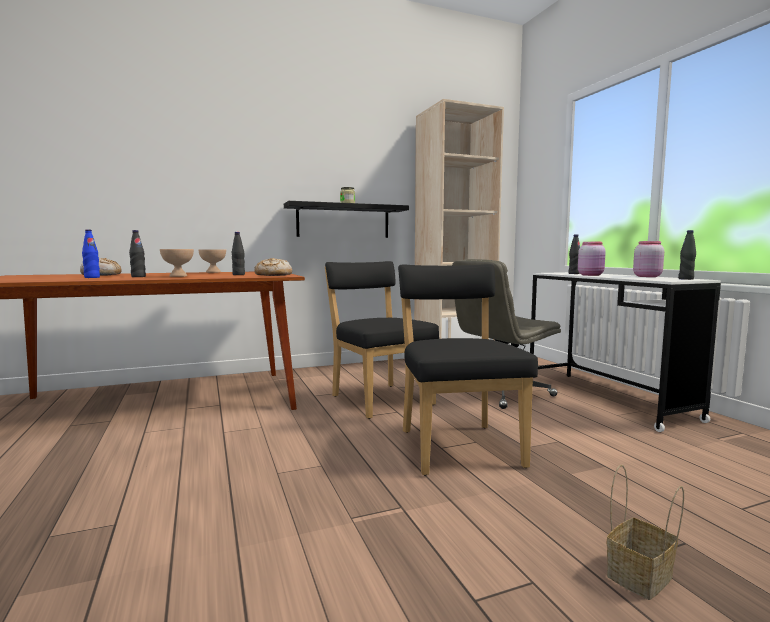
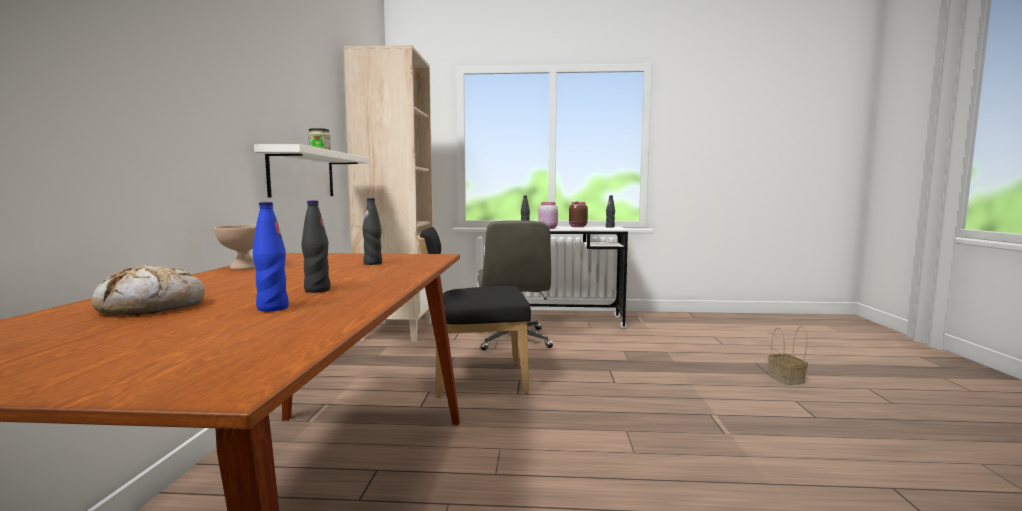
camera: 65 degrees left, 0 degrees up
beige bowl [160,249,194,277] -> none
bread [254,258,292,276] -> none
black shelf [284,201,409,238] -> white shelf [254,144,369,197]
black chair [398,264,538,476] -> none
pink jar [633,241,664,277] -> brown jar [569,202,588,227]

